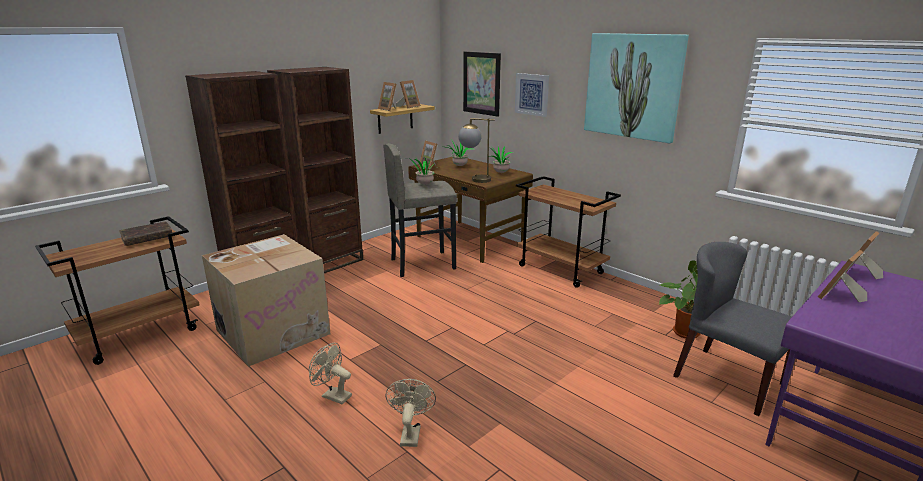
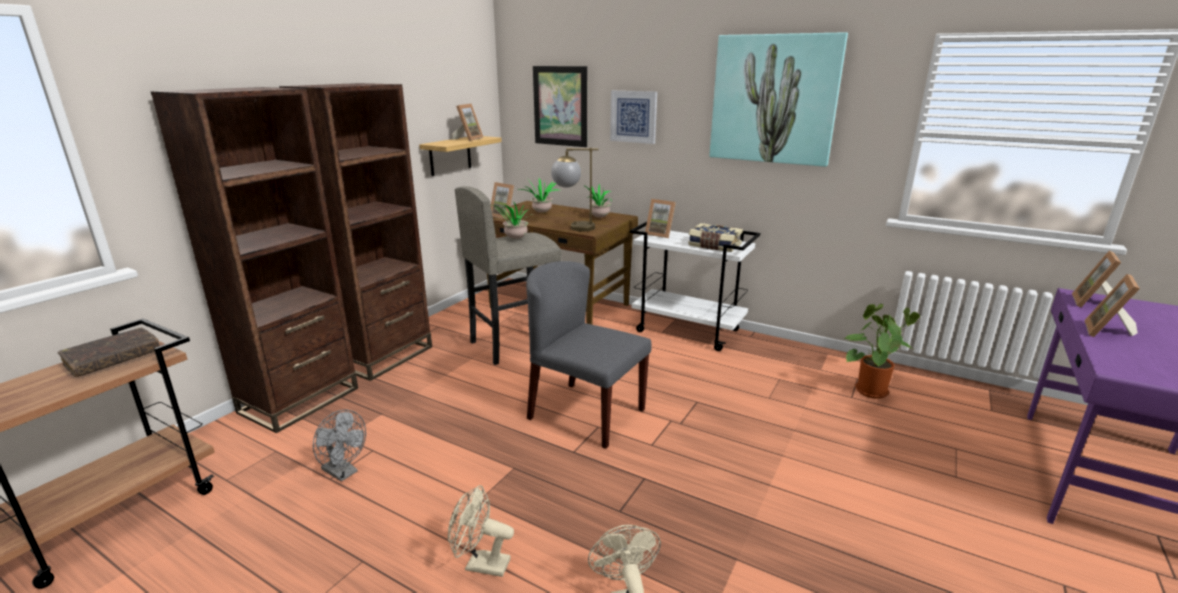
camera: 15 degrees left, 0 degrees up
cardboard box [202,234,331,367] -> grey fan [313,410,366,482]
picture frame [378,82,396,111] -> picture frame moved to [645,199,676,238]
brown cart [516,176,621,288] -> white cart [630,222,760,351]
grey chair [673,242,792,416] -> grey chair moved to [526,261,652,449]
none -> book [688,223,743,252]

